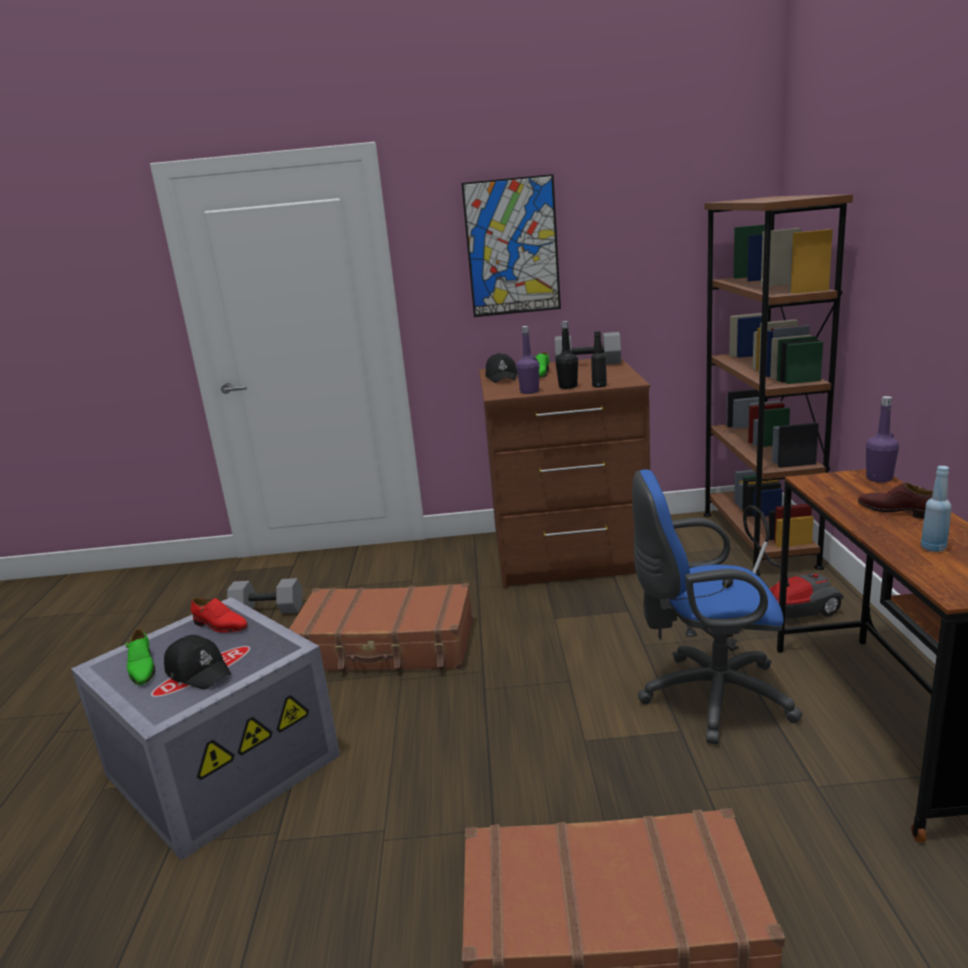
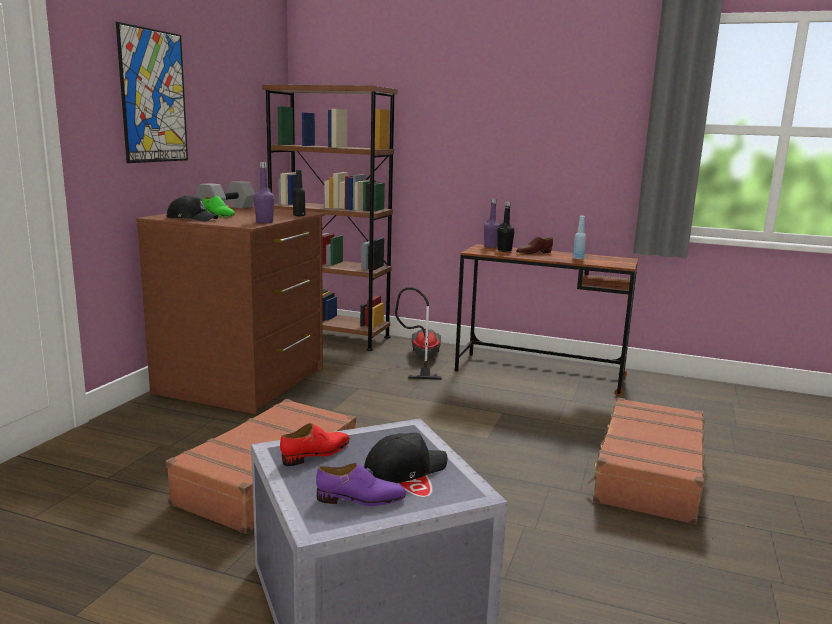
camera: 70 degrees left, 5 degrees down
green shoe [126,628,155,685] -> purple shoe [316,463,406,506]
grey dumbbell [227,578,303,614] -> none
black bottle [555,321,578,389] -> black bottle moved to [497,201,515,252]
blue office chair [632,469,802,744] -> none

